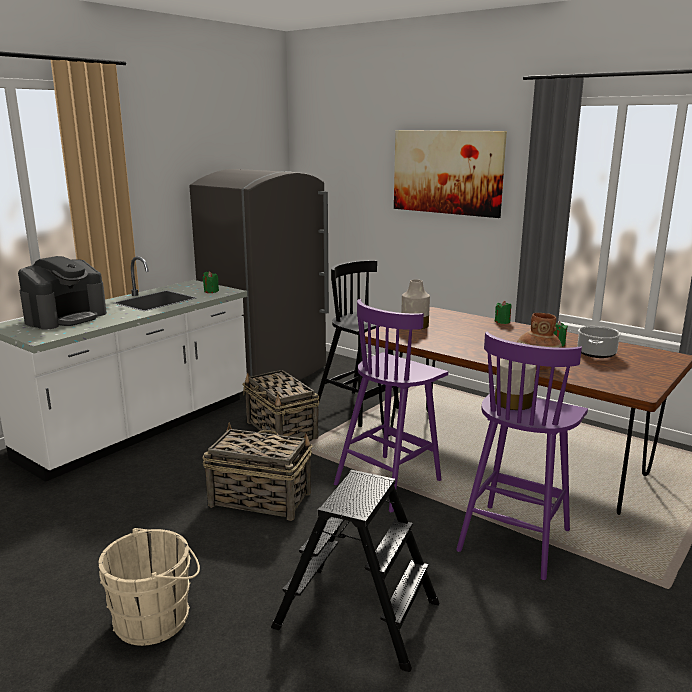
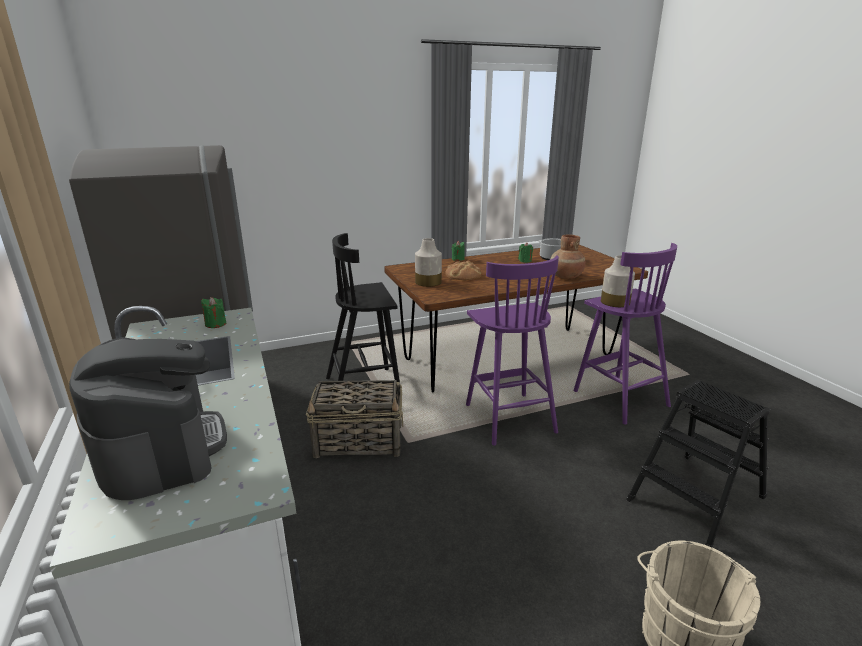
camera: 60 degrees left, 5 degrees up
basket [203,423,312,521] -> none
picture [394,130,507,218] -> none
none -> bread [445,261,482,280]

